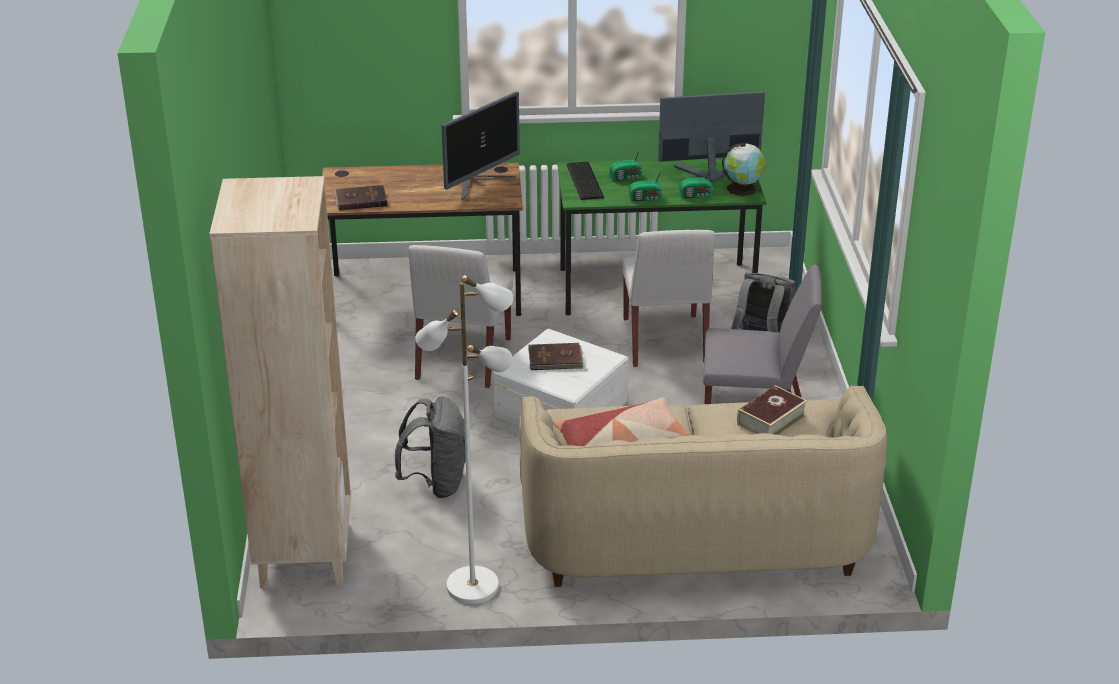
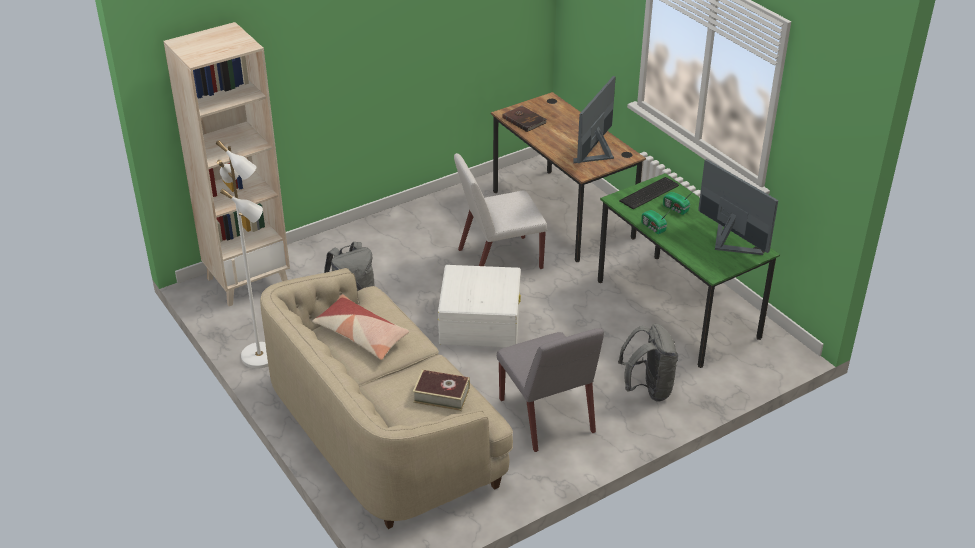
camera: 60 degrees right, 5 degrees up
monitor [442,91,520,201] -> monitor turned 105 degrees clockwise [574,76,616,164]
brown book [528,343,584,370] -> none
white chair [622,230,715,367] -> none
radio [679,164,713,199] -> none
globe [722,143,766,196] -> none

